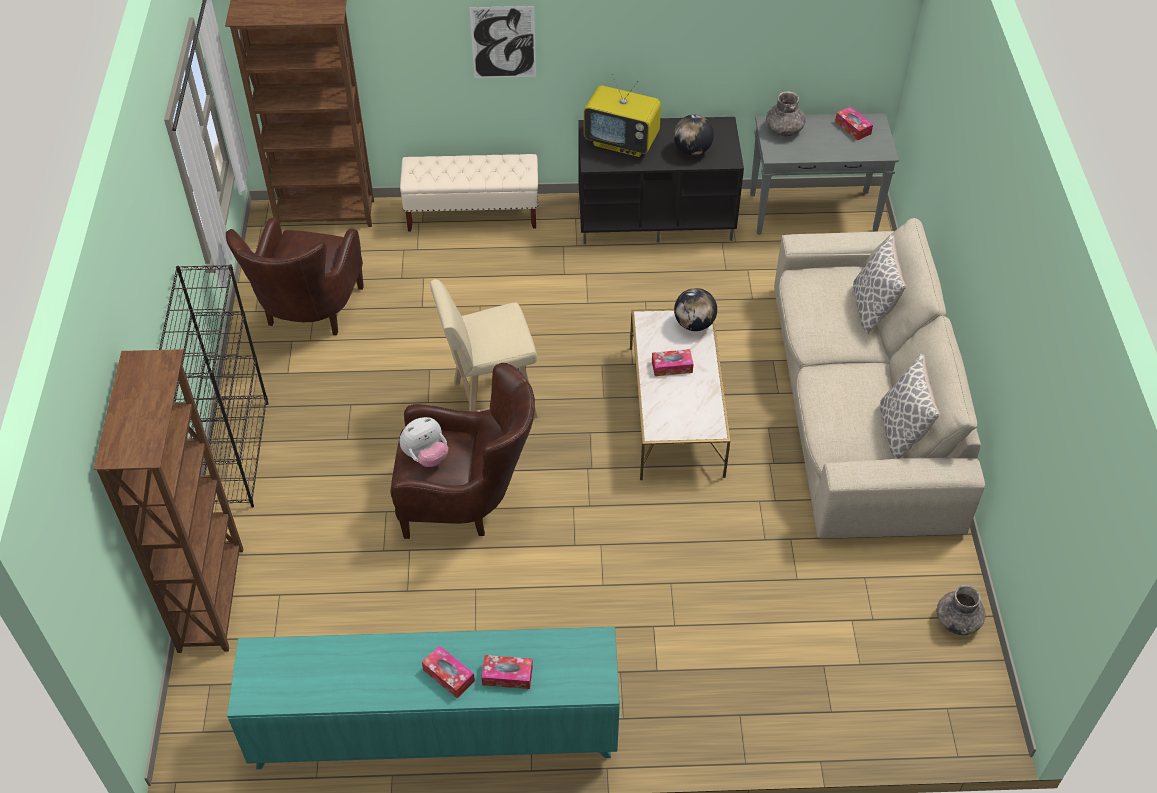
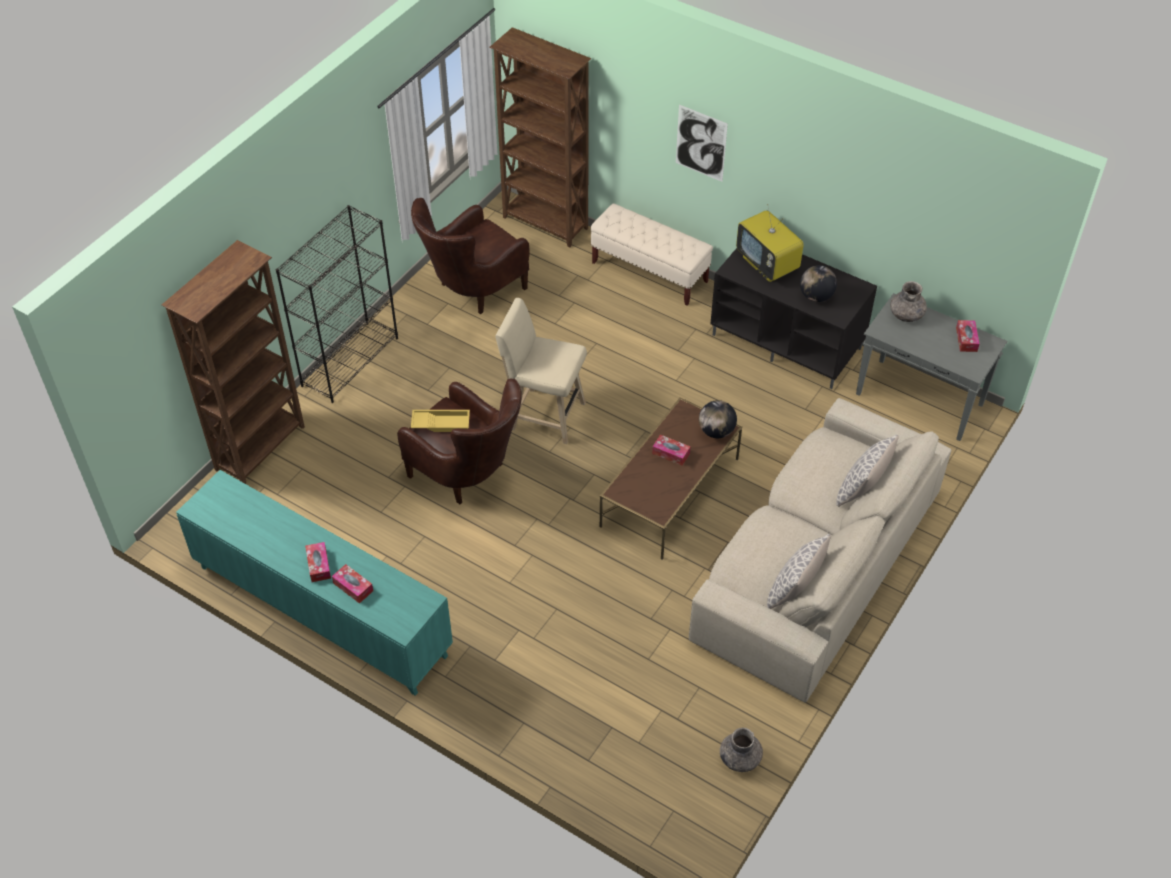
camera: 35 degrees right, 0 degrees up
plush toy [400,417,448,467] -> yellow tray [411,410,470,432]
white coffee table [630,309,730,480] -> brown coffee table [600,397,742,560]

